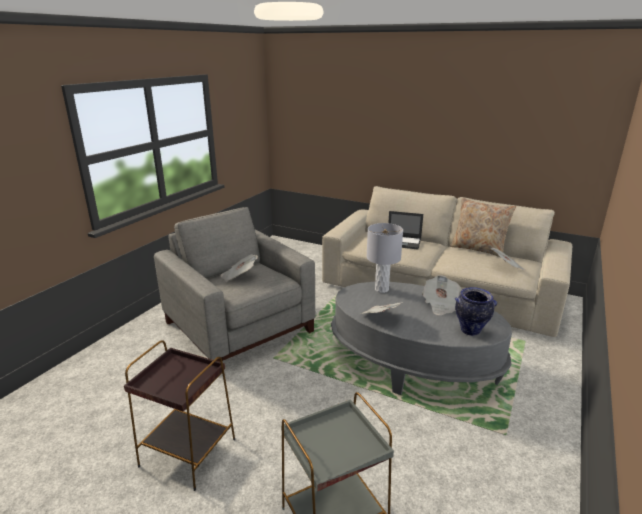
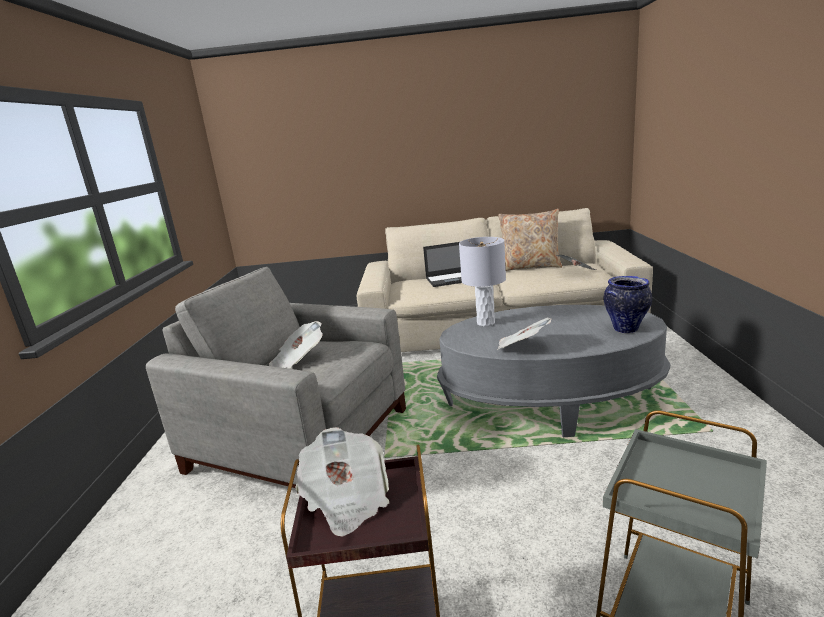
camera: 25 degrees left, 5 degrees down
newspaper [422,275,462,315] -> newspaper moved to [295,427,389,537]

